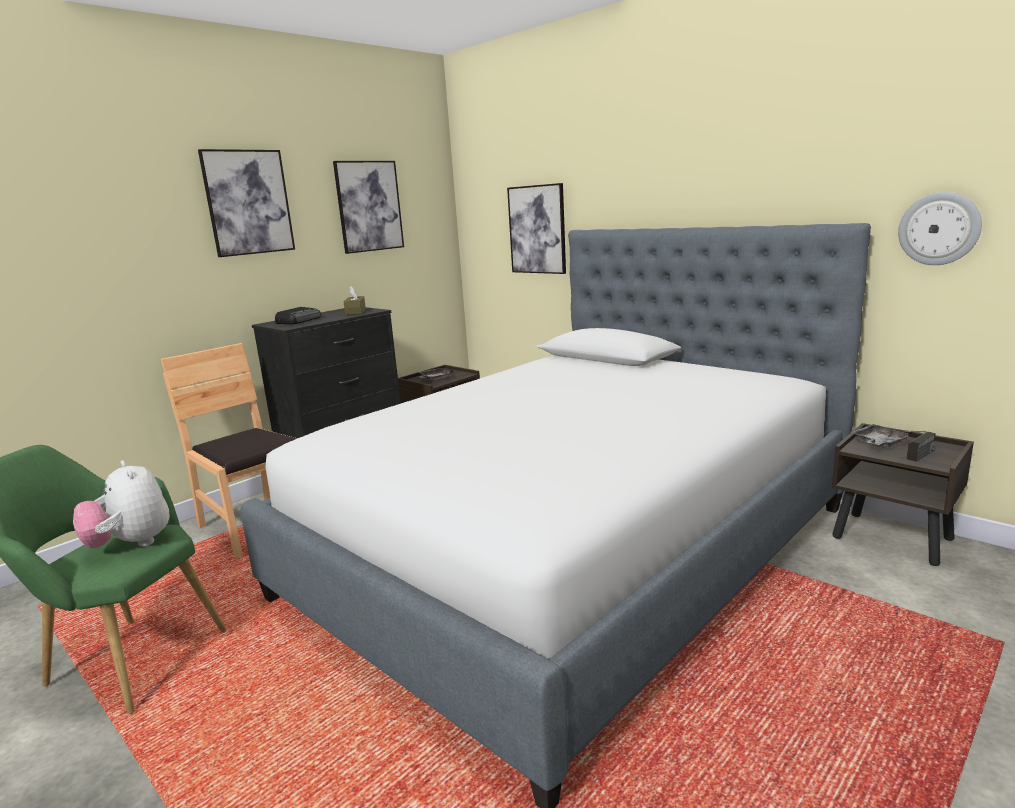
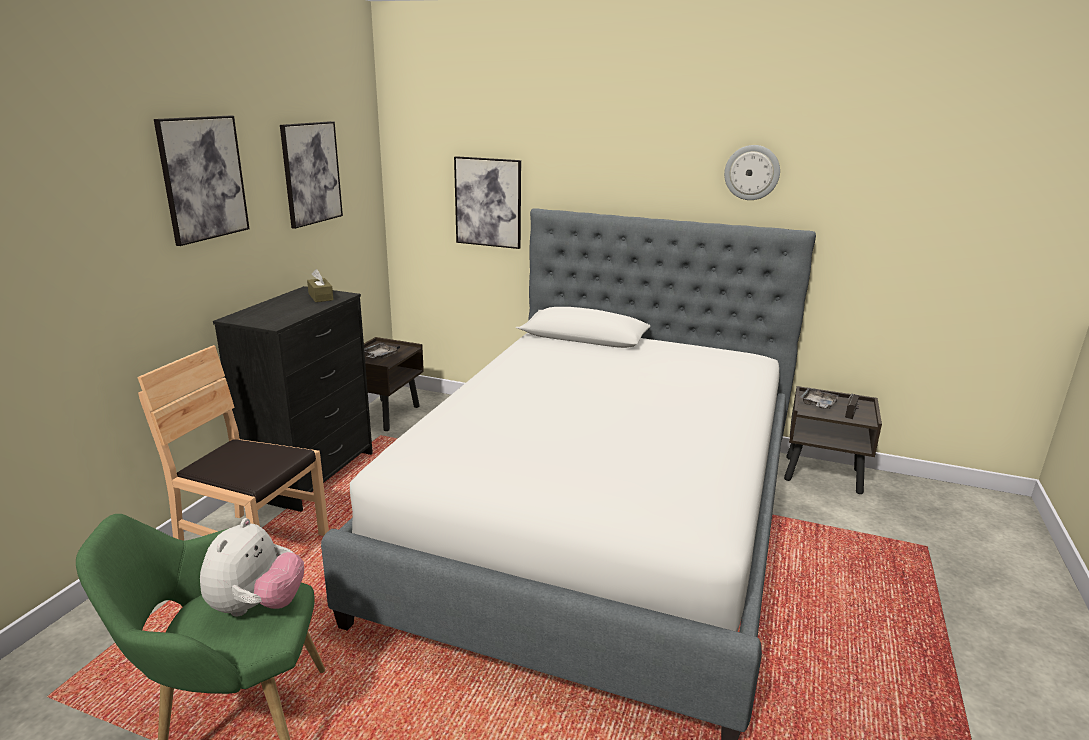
camera: 25 degrees left, 5 degrees up
plush toy [73,461,170,548] -> plush toy turned 105 degrees counterclockwise [200,518,304,616]
radio [275,307,322,324] -> none
wall clock [898,192,982,265] -> wall clock moved to [724,145,780,200]

